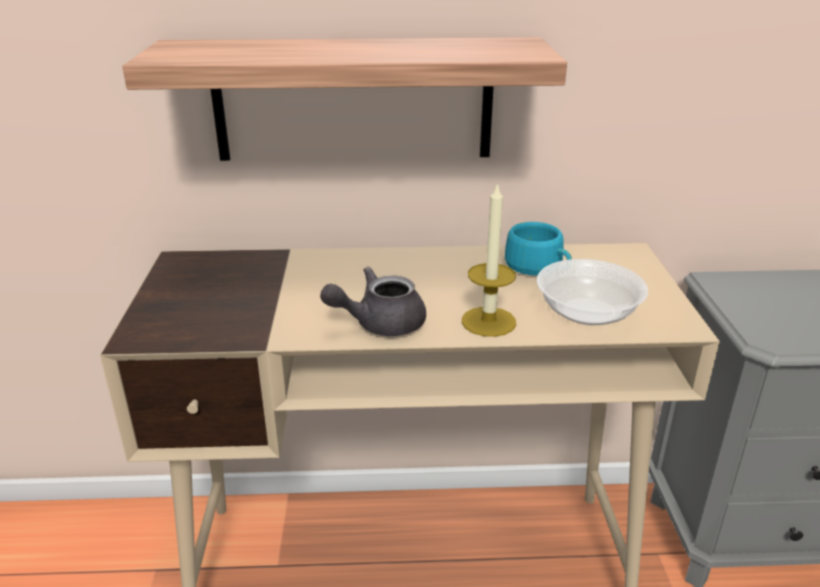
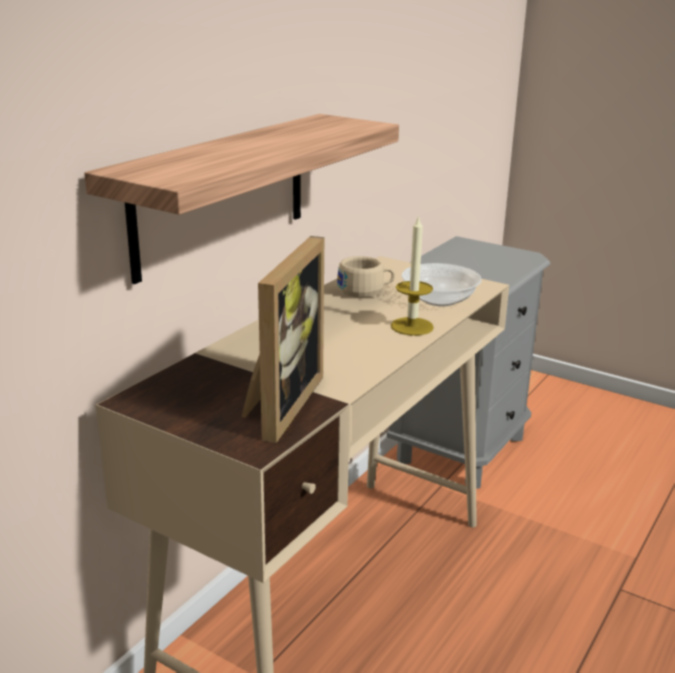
camera: 55 degrees left, 5 degrees down
grey teapot [320,267,426,336] -> none
turquoise cup [505,222,572,276] -> beige cup [337,256,395,298]
none -> picture frame [242,236,324,443]

